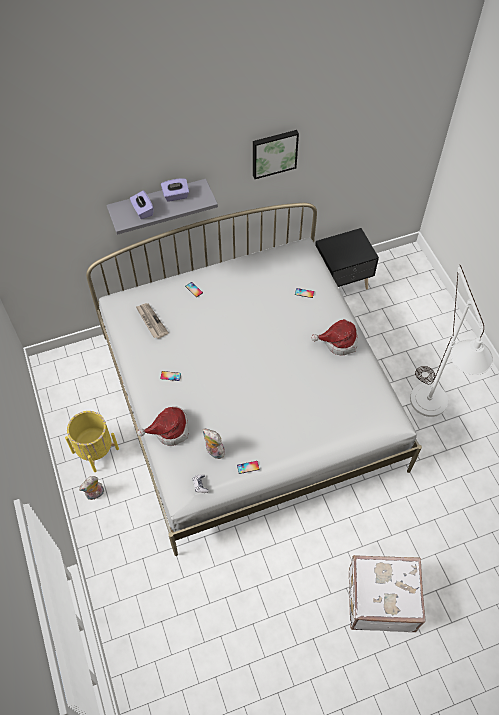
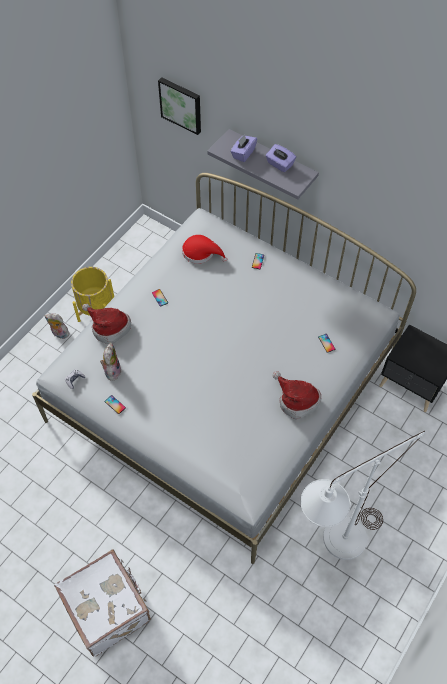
camera: 55 degrees right, 0 degrees up
newspaper [136,303,169,339] -> red hat [182,235,227,264]
picture [253,130,299,179] -> picture moved to [158,77,201,135]

